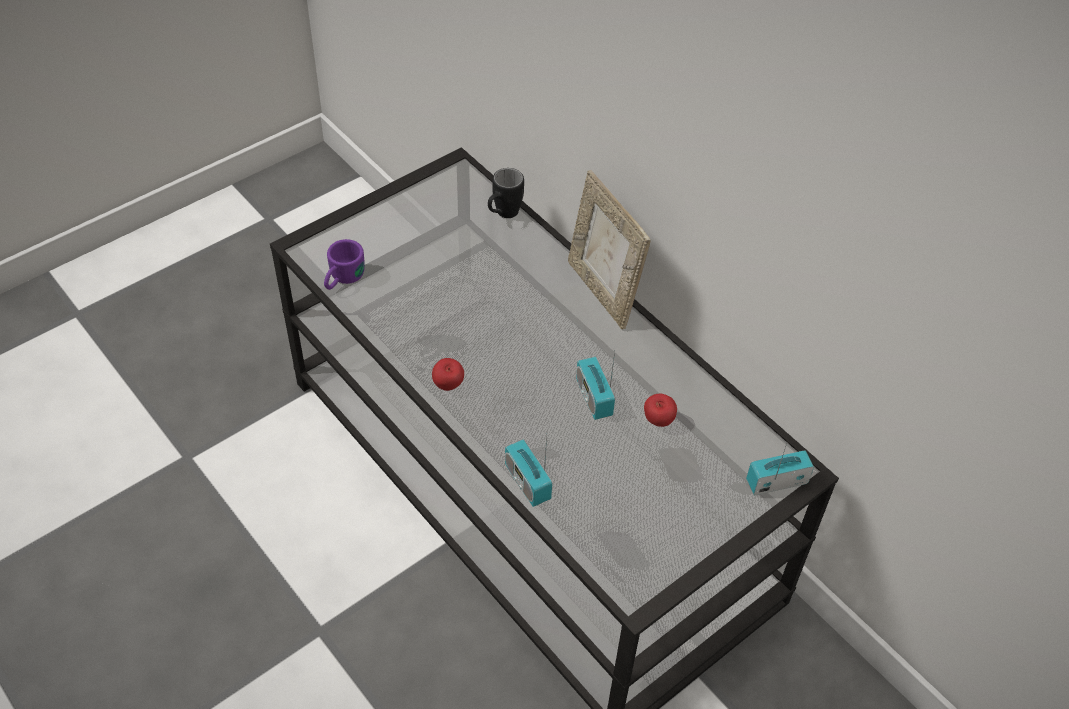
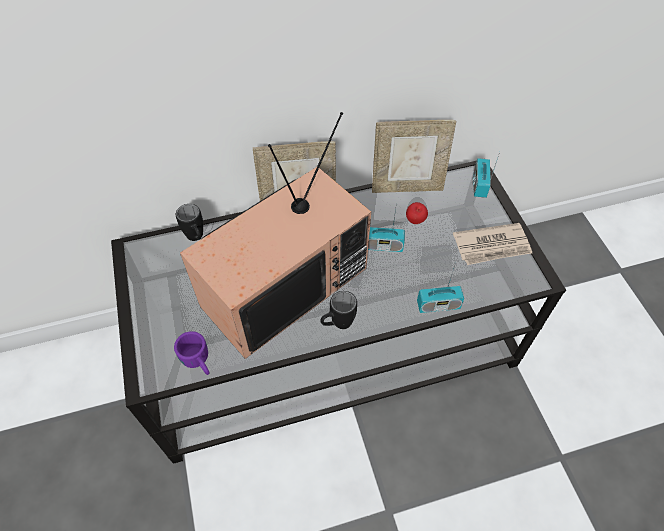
camera: 65 degrees left, 5 degrees up
apple [432,358,464,391] -> black mug [320,291,357,329]
none -> television [180,112,371,359]
none -> picture frame [372,120,456,193]
none -> newspaper [453,223,532,265]

